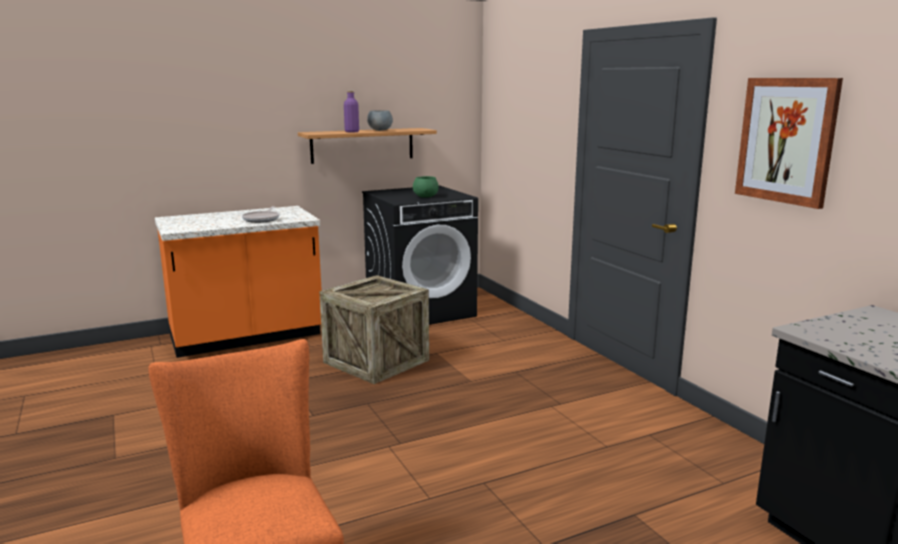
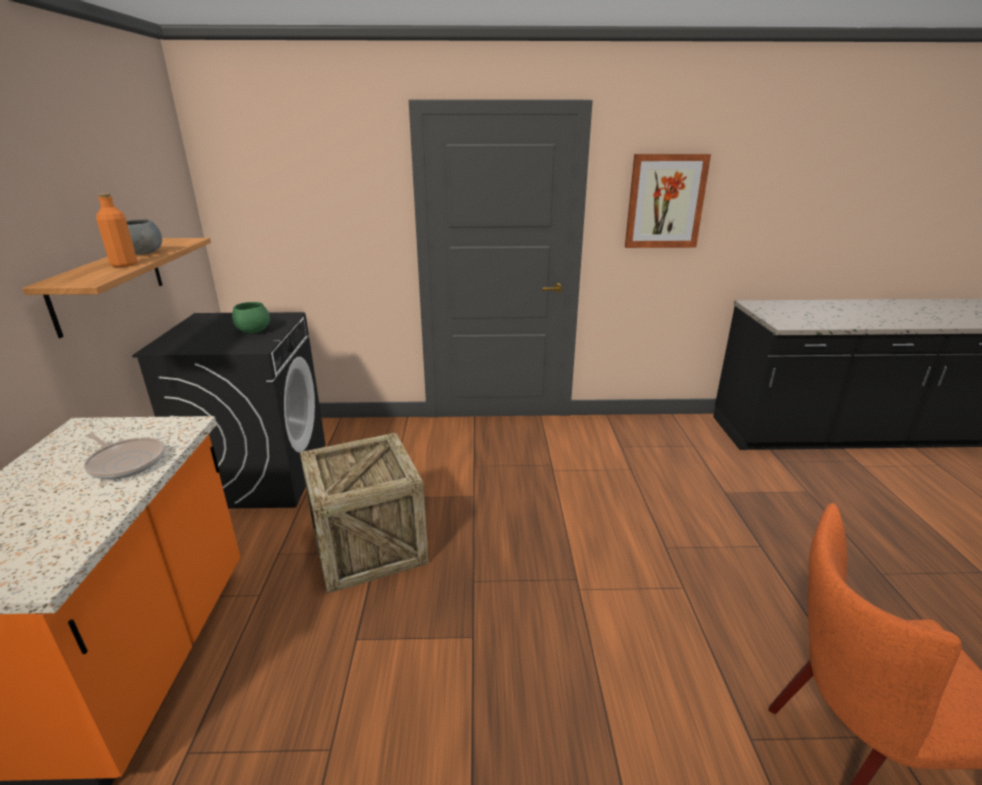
camera: 65 degrees left, 10 degrees up
purple bottle [344,91,359,132] -> orange bottle [96,193,137,267]

